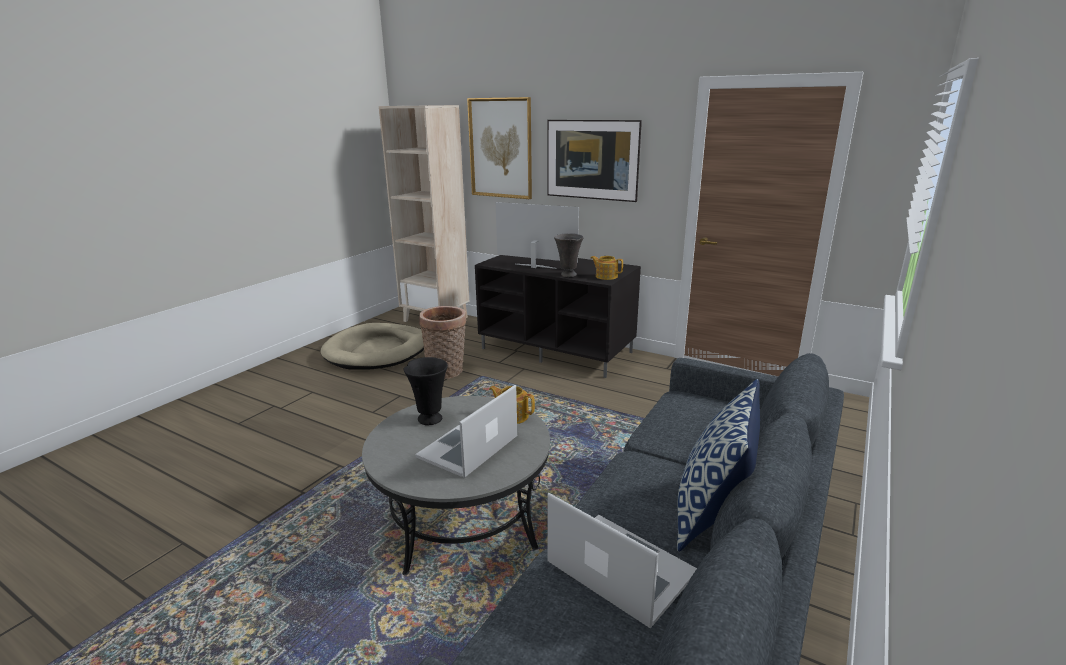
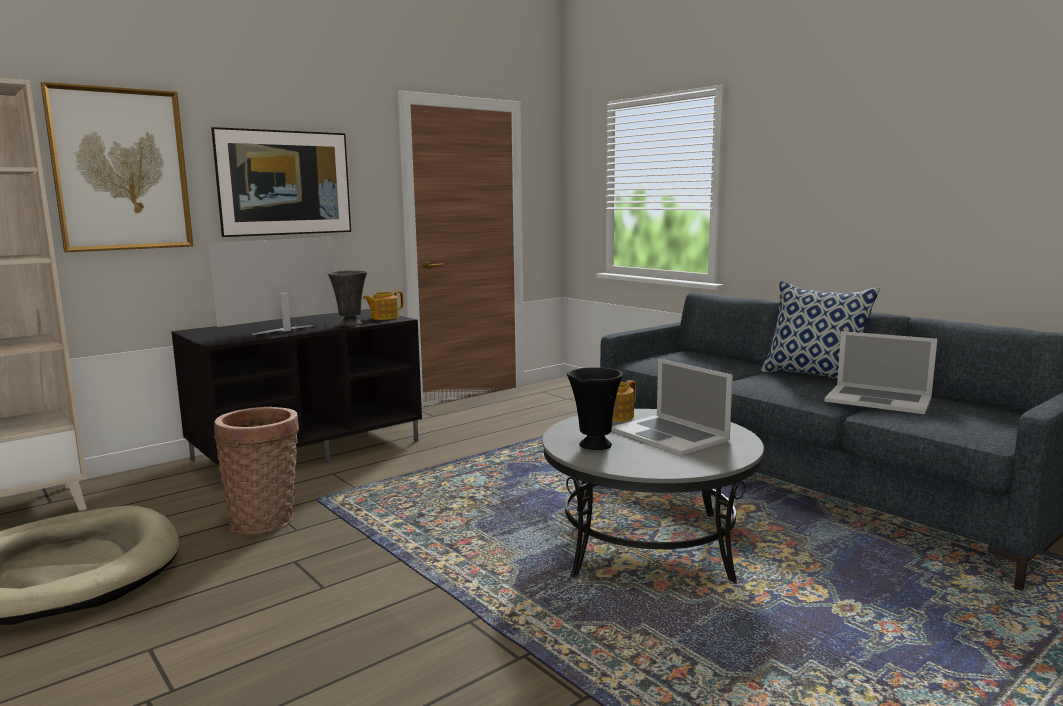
camera: 70 degrees left, 10 degrees down
laptop [547,493,697,628] -> laptop turned 120 degrees counterclockwise [825,331,937,414]

